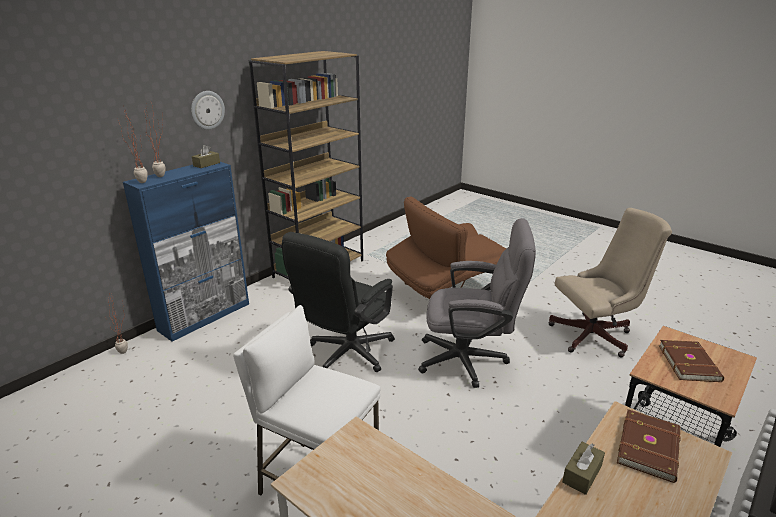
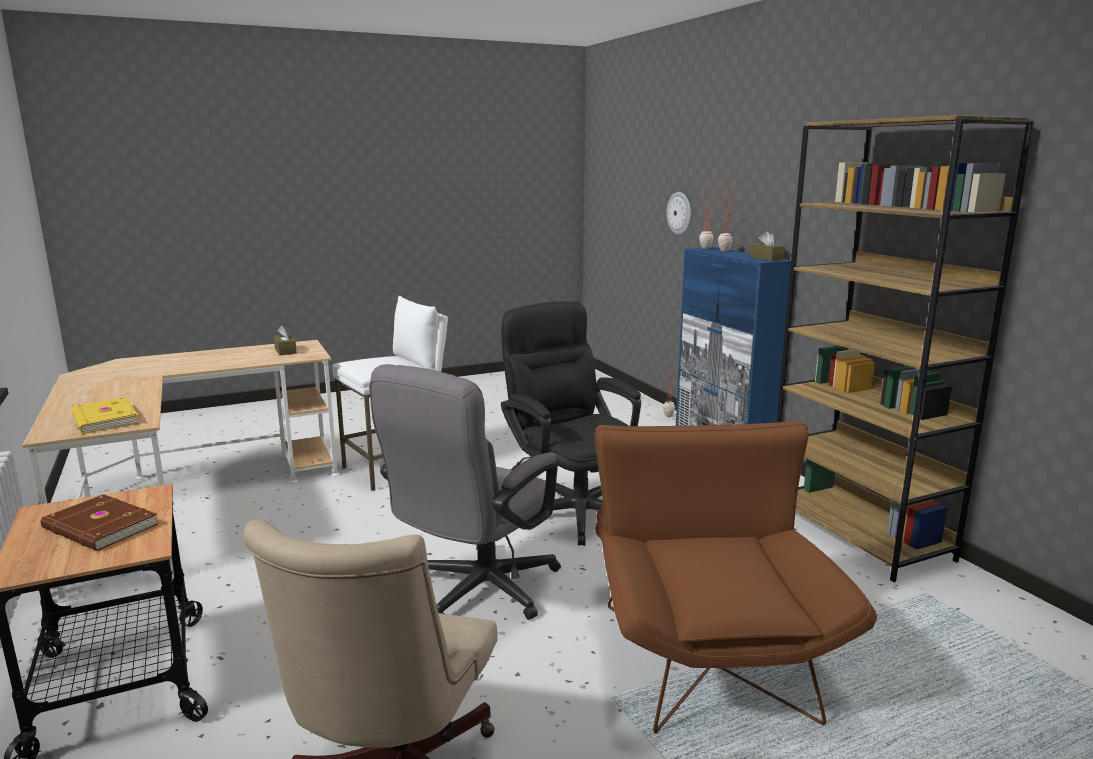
camera: 115 degrees right, 10 degrees down
wall clock [191,91,225,130] -> wall clock moved to [666,192,691,235]
brown tissue box [562,442,605,495] -> brown tissue box moved to [274,326,297,356]
brown book [617,409,681,483] -> yellow book [71,397,140,434]

